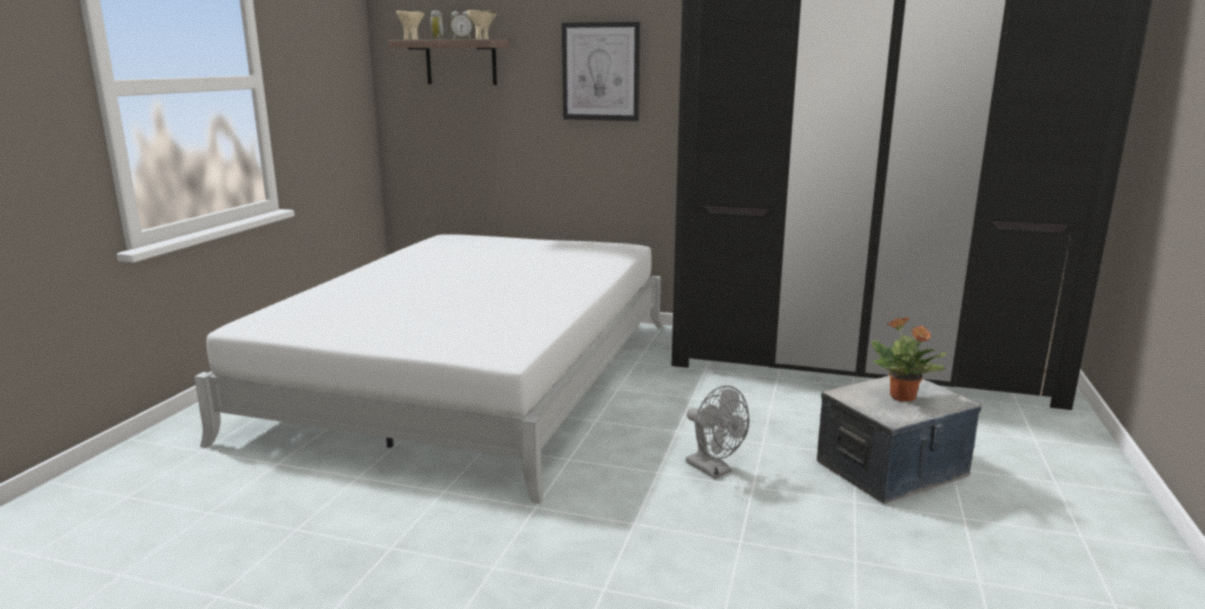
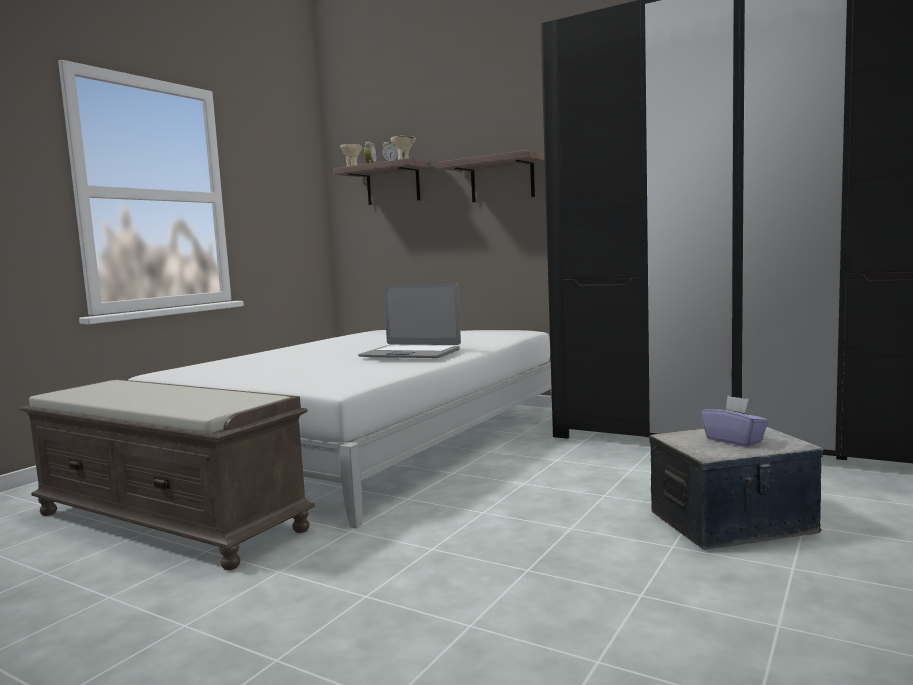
camera: 15 degrees right, 10 degrees down
picture [562,22,640,121] -> shelf [438,150,545,202]
grey fan [686,385,750,479] -> none
potted plant [871,317,947,401] -> purple tissue box [701,396,769,447]
none -> brown bench [20,379,315,570]
none -> laptop [358,283,461,358]

